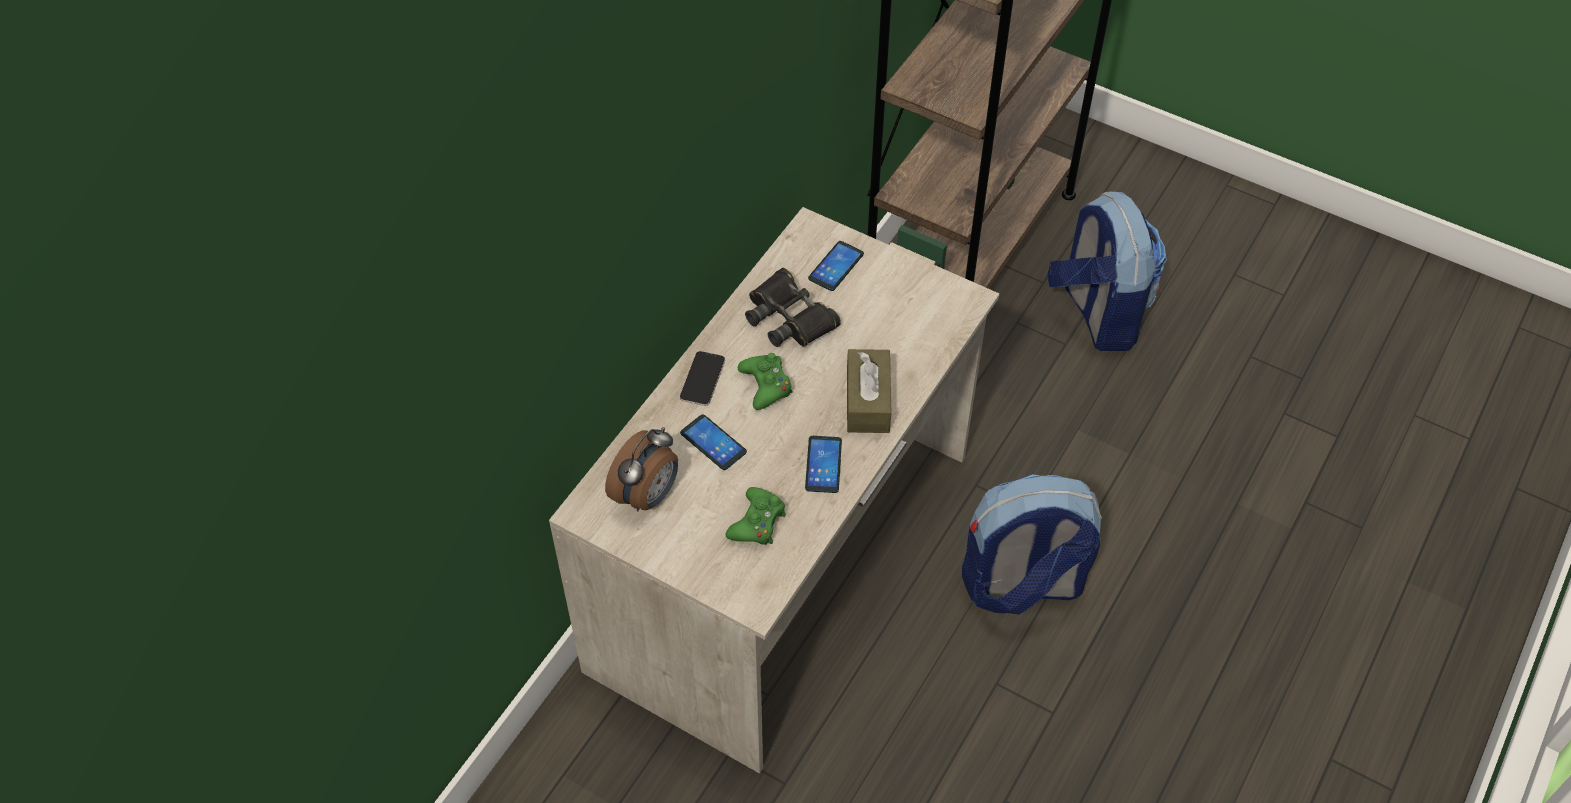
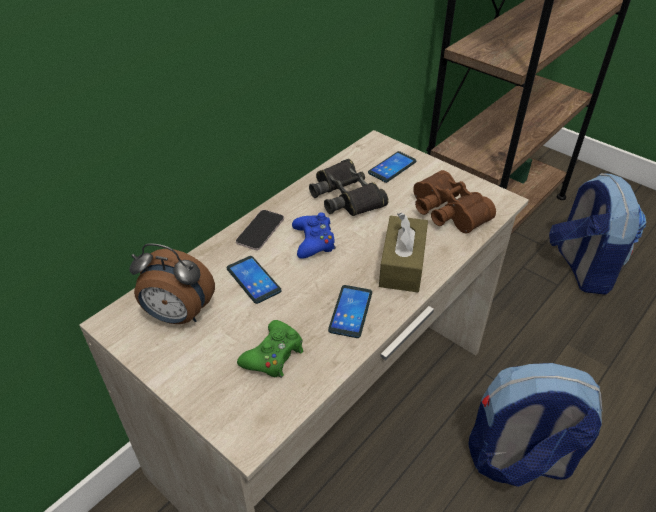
camera: 10 degrees right, 10 degrees down
alarm clock [605,427,678,512] -> alarm clock turned 60 degrees clockwise [129,243,215,324]
green game controller [738,353,792,410] -> blue game controller [292,212,336,259]
none -> brown binoculars [413,170,496,233]

